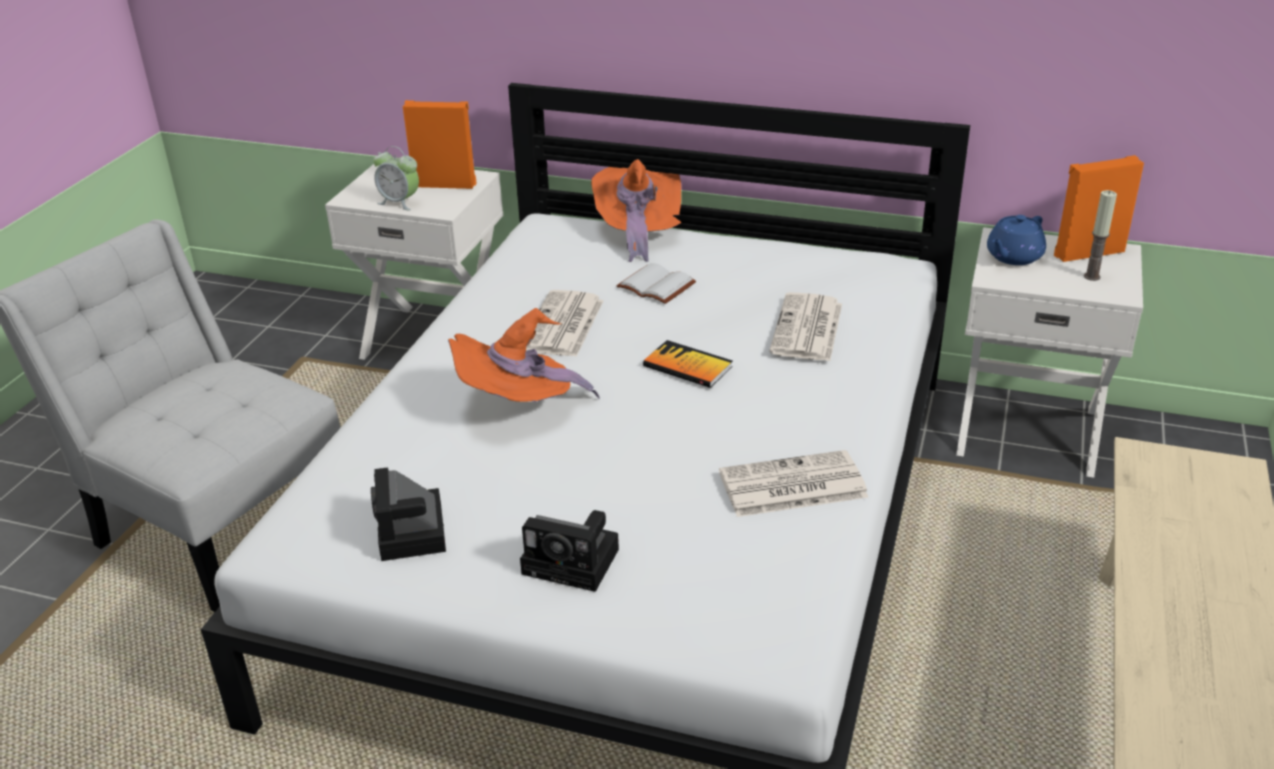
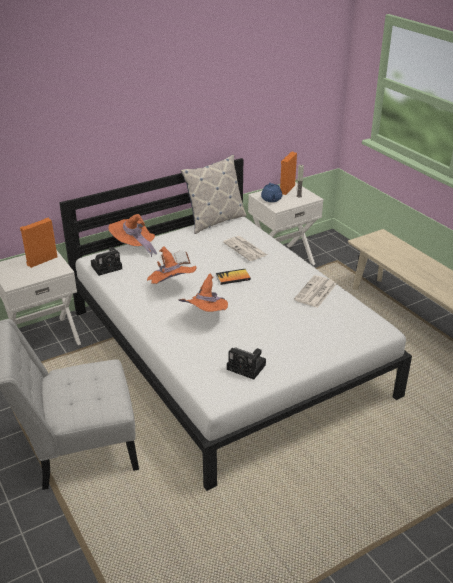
camera: 50 degrees left, 0 degrees up
alarm clock [373,146,419,211] -> none
camera [520,510,619,592] -> camera moved to [91,247,122,276]
newspaper [526,290,604,357] -> orange hat [147,246,197,284]
none -> pillow [181,155,246,234]

